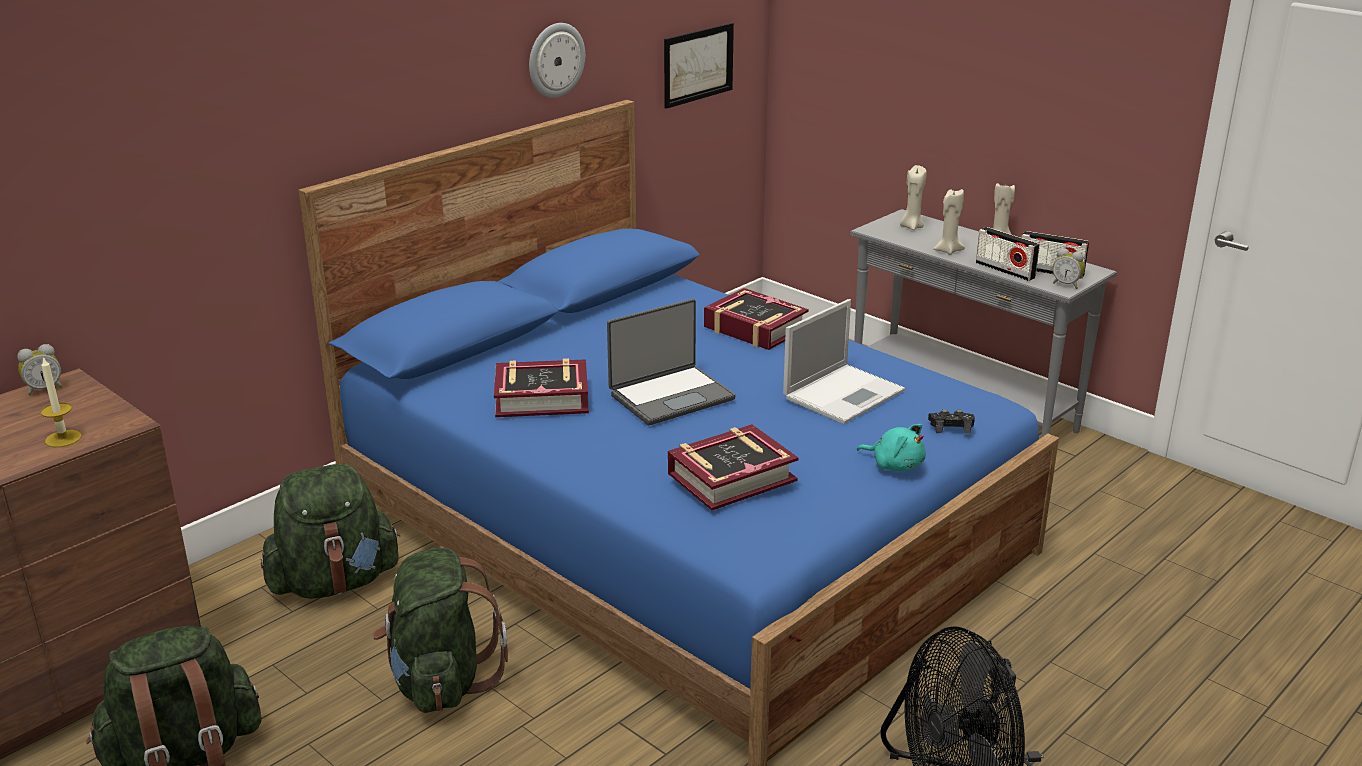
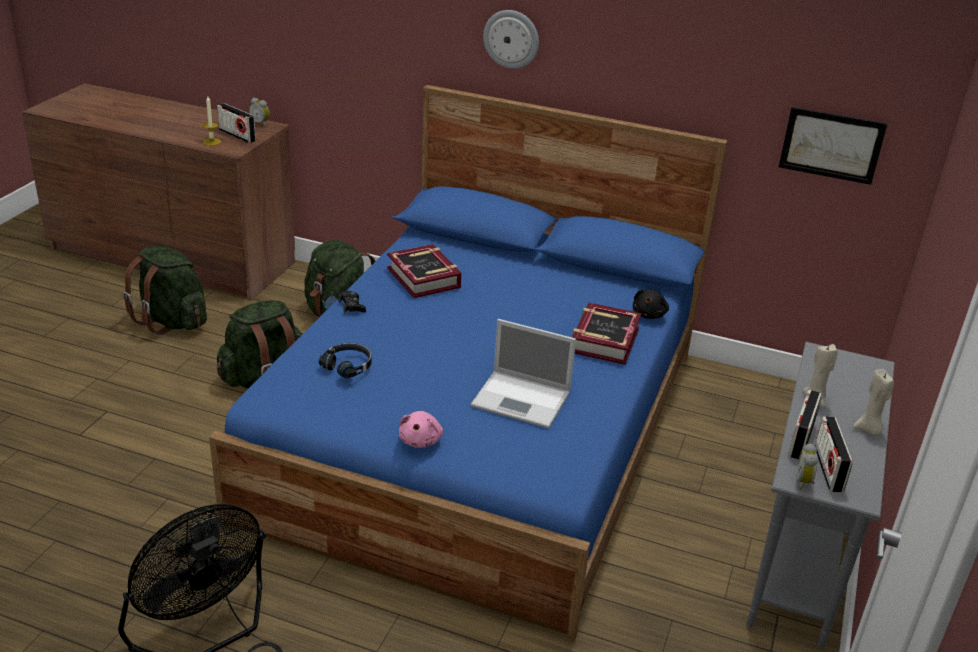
camera: 65 degrees right, 5 degrees up
wall clock [529,23,585,98] -> wall clock moved to [483,10,539,69]
laptop [607,299,736,425] -> none
book [668,424,799,510] -> black headphones [319,343,372,378]
turquoise plush toy [857,424,926,471] -> pink plush toy [399,411,443,448]
beige candle [900,165,927,230] -> none
black game controller [928,409,975,433] -> black game controller moved to [338,291,366,313]
none -> radio [217,103,256,143]
none -> black plush toy [633,289,669,319]

